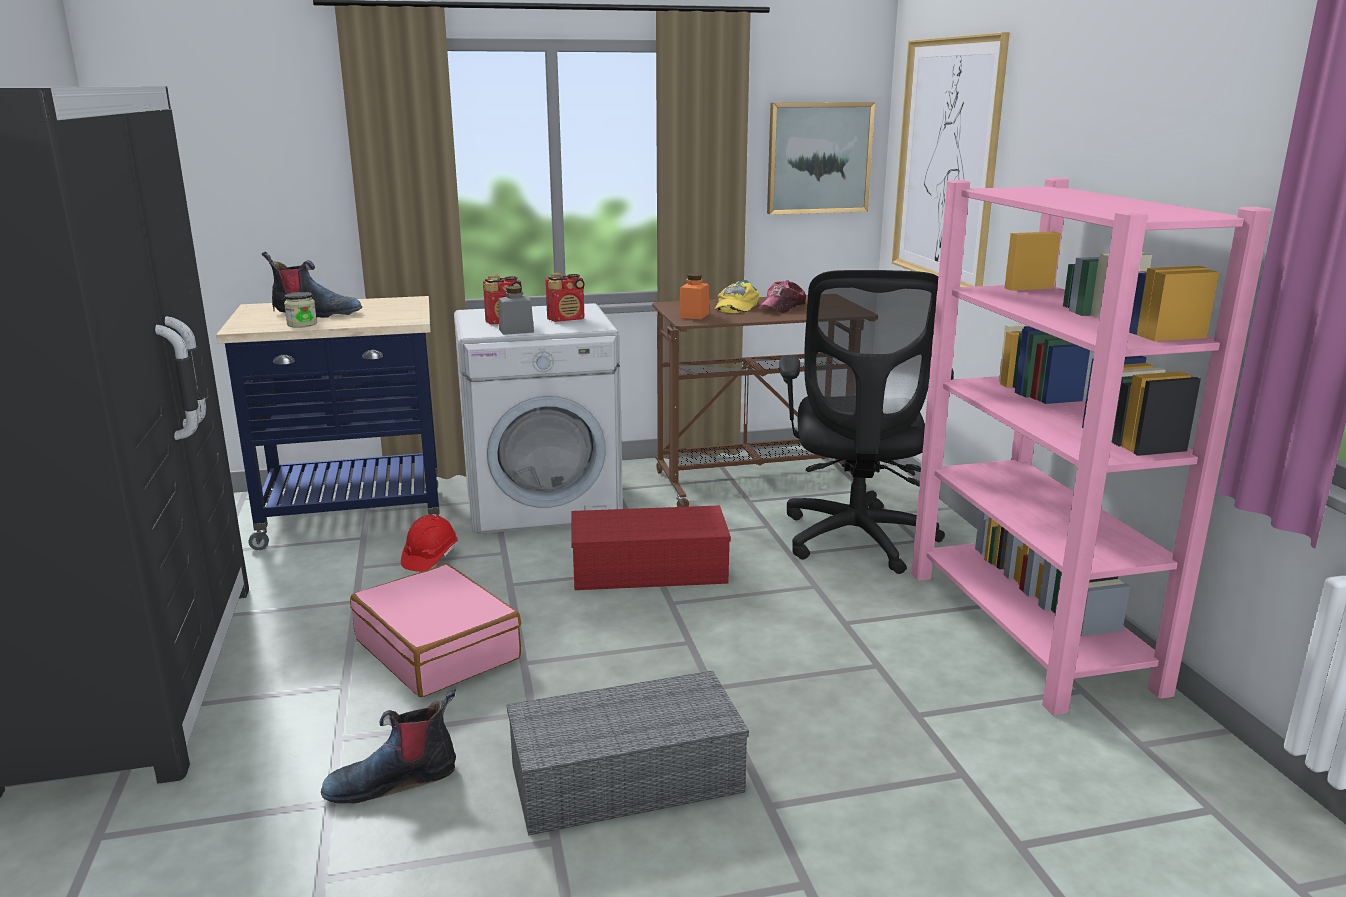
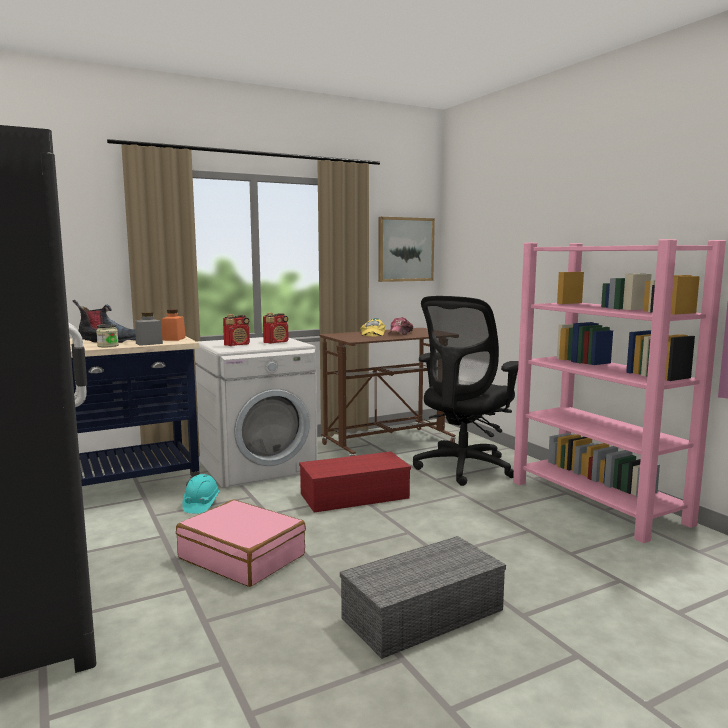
camera: 15 degrees left, 10 degrees down
boot [321,689,456,804] -> none
red hard hat [401,515,458,572] -> turquoise hard hat [182,474,220,514]
grey jar [498,286,534,335] -> grey jar moved to [135,312,163,346]
orange jar [679,273,709,319] -> orange jar moved to [161,309,186,341]
black office chair [779,270,954,574] -> black office chair turned 45 degrees clockwise [413,296,519,486]
picture [892,32,1010,287] -> none

